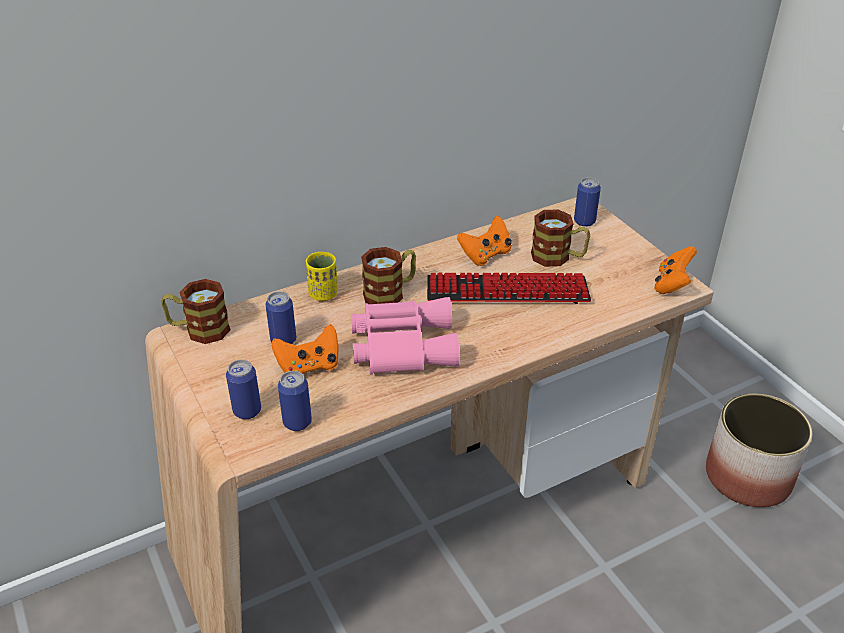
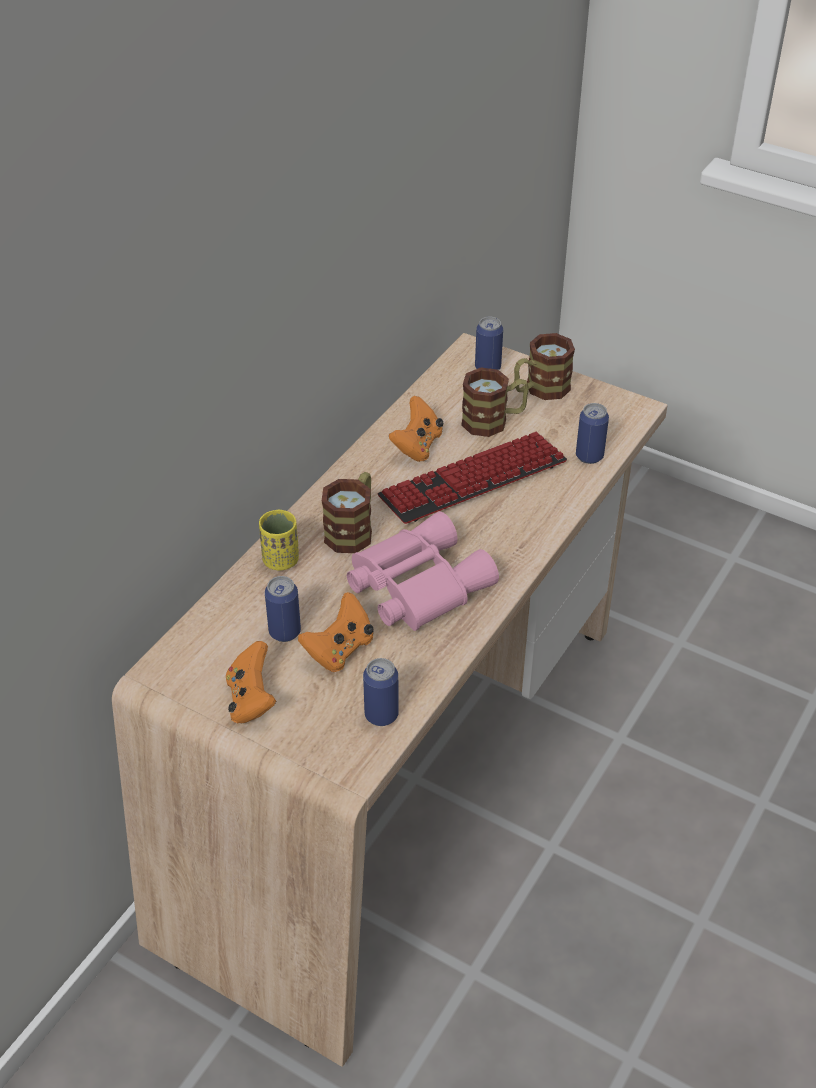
camera: 30 degrees left, 5 degrees up
mug [161,279,231,344] -> mug moved to [514,333,575,400]
can [226,359,261,419] -> can moved to [576,403,609,464]
orange game controller [654,246,697,294] -> orange game controller moved to [226,641,276,724]
planter [706,393,812,507] -> none

